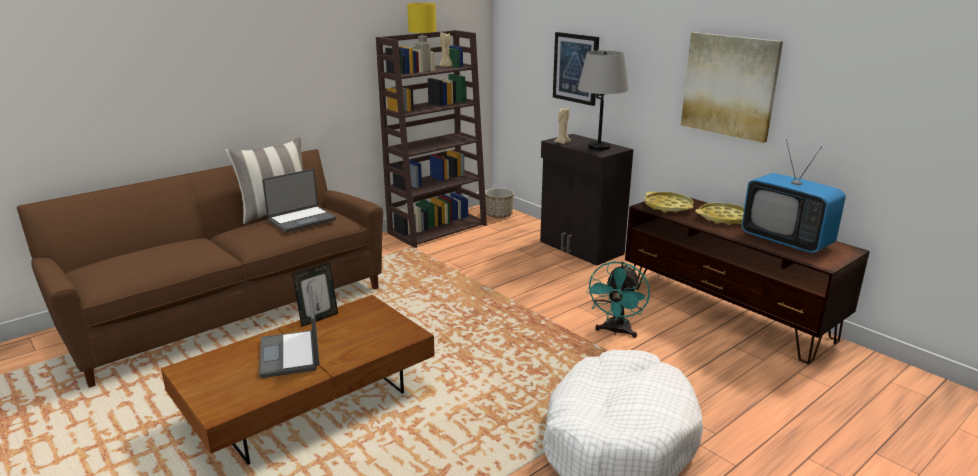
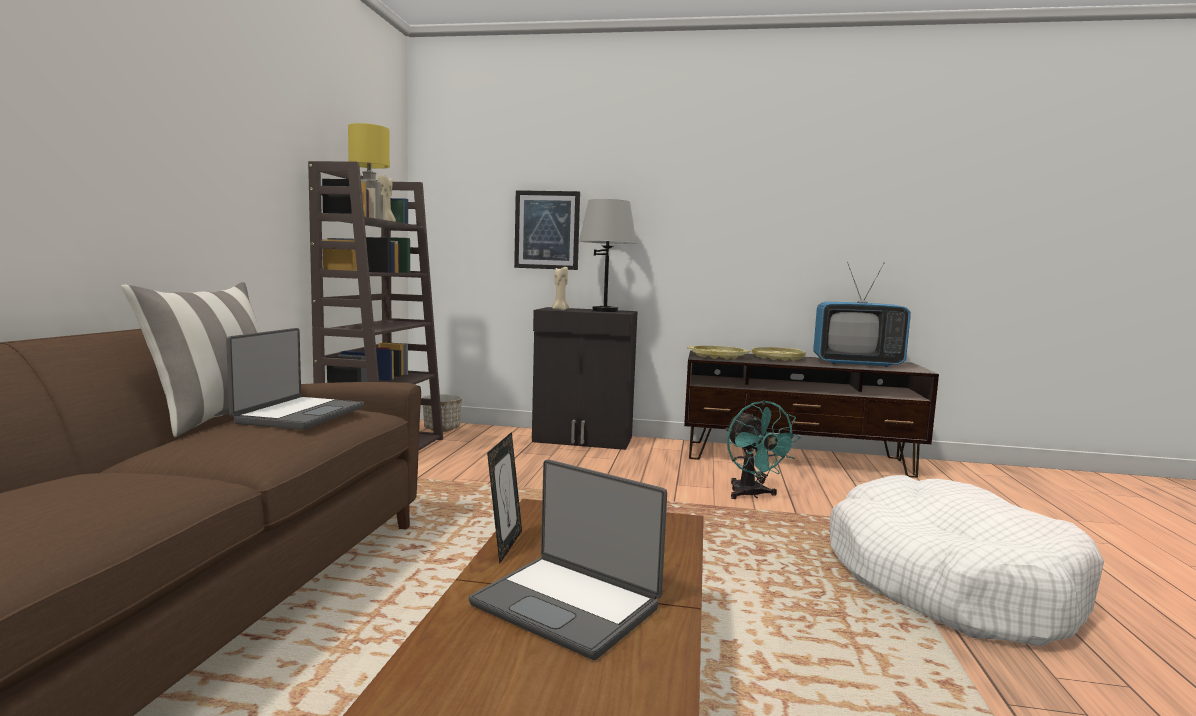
camera: 40 degrees left, 15 degrees down
picture [681,32,783,143] -> none

